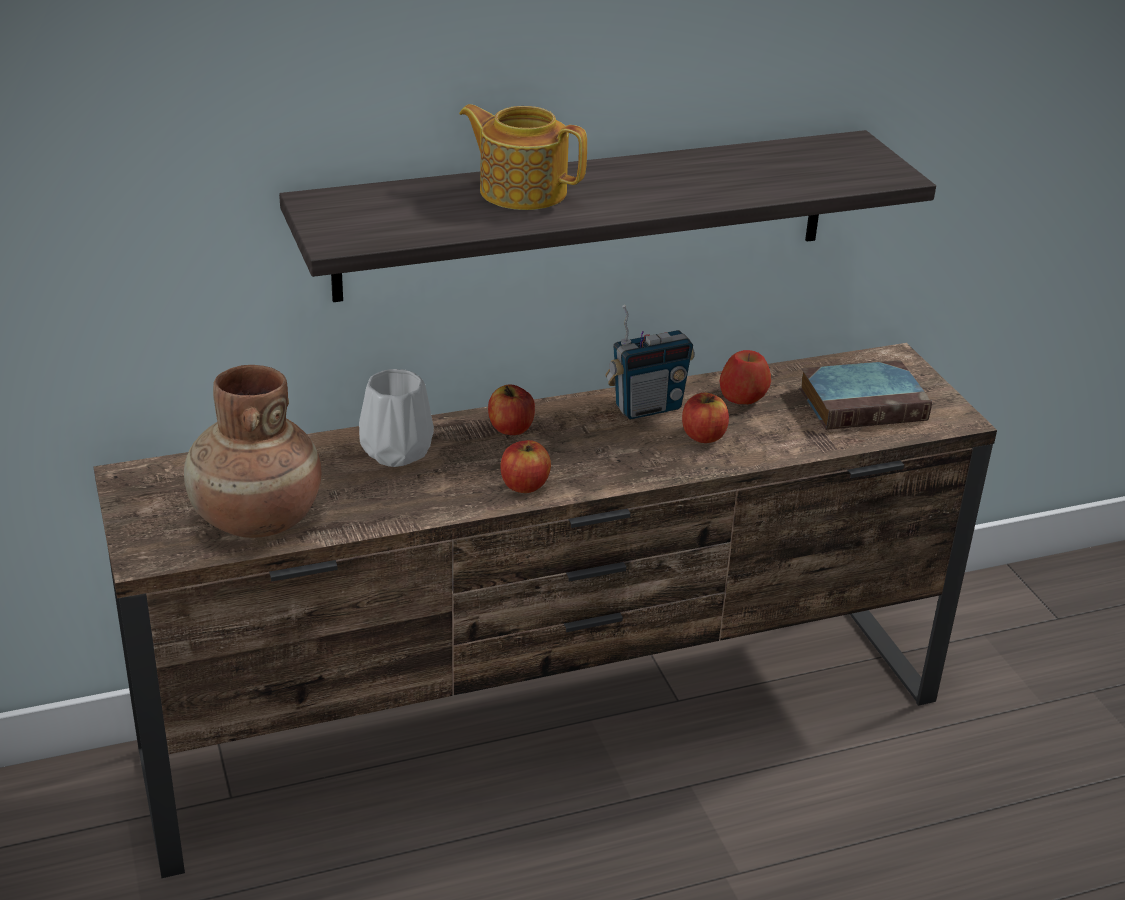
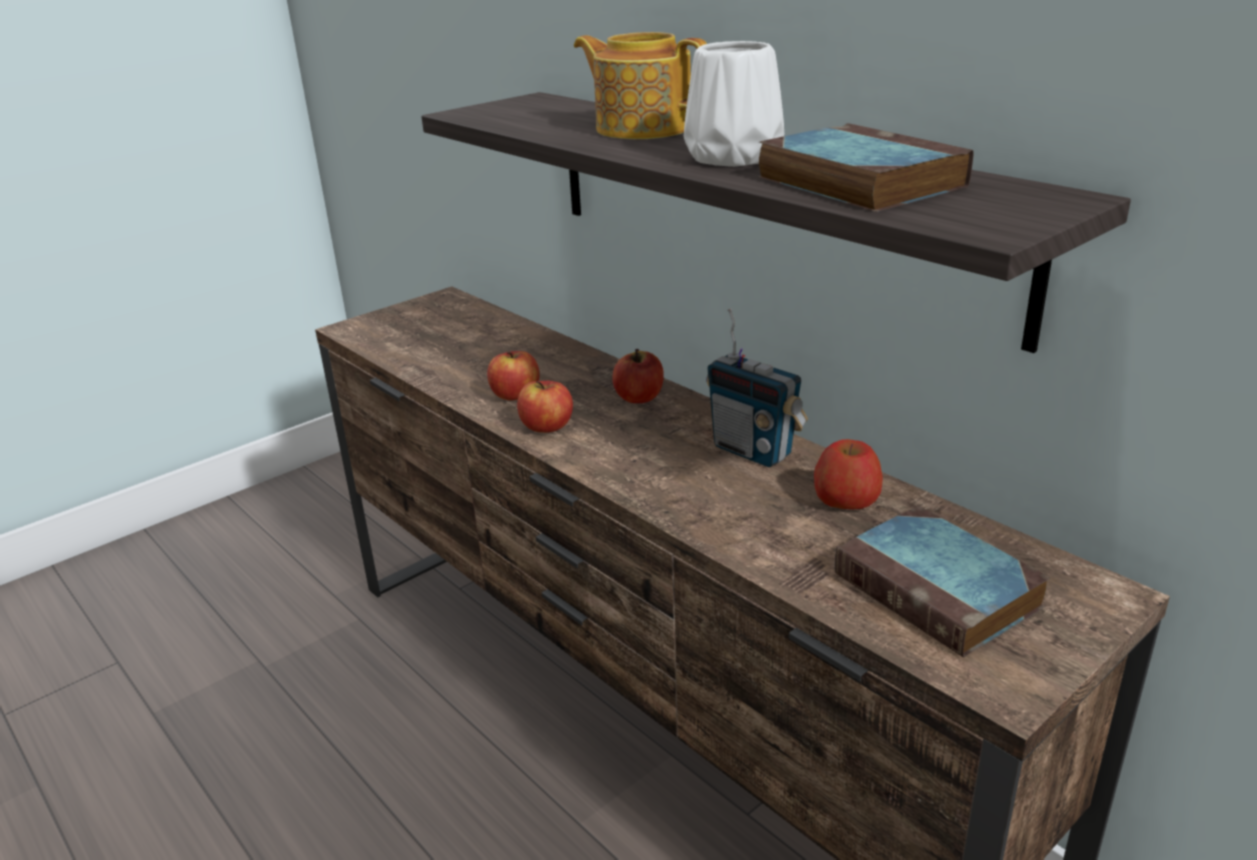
camera: 70 degrees right, 5 degrees down
brown vase [184,365,322,538] -> none
white vase [359,369,434,467] -> white vase moved to [684,41,784,167]
teapot [459,104,587,210] -> teapot turned 60 degrees counterclockwise [574,32,707,139]
apple [682,393,729,443] -> apple moved to [487,351,540,400]
none -> book [758,123,974,212]

